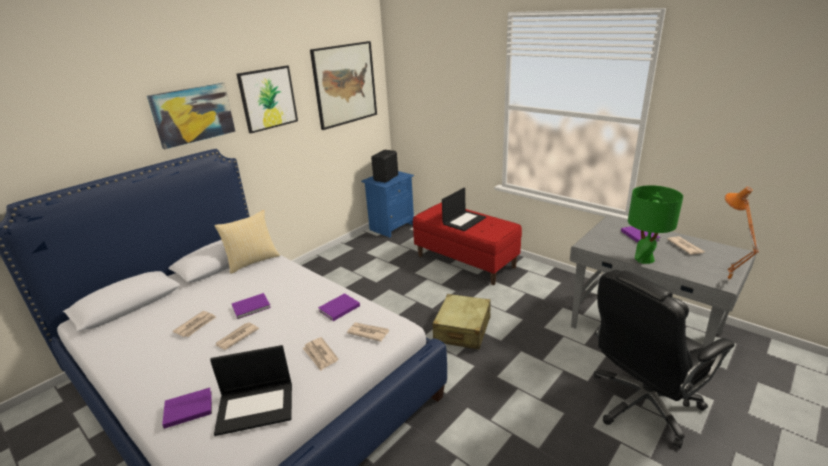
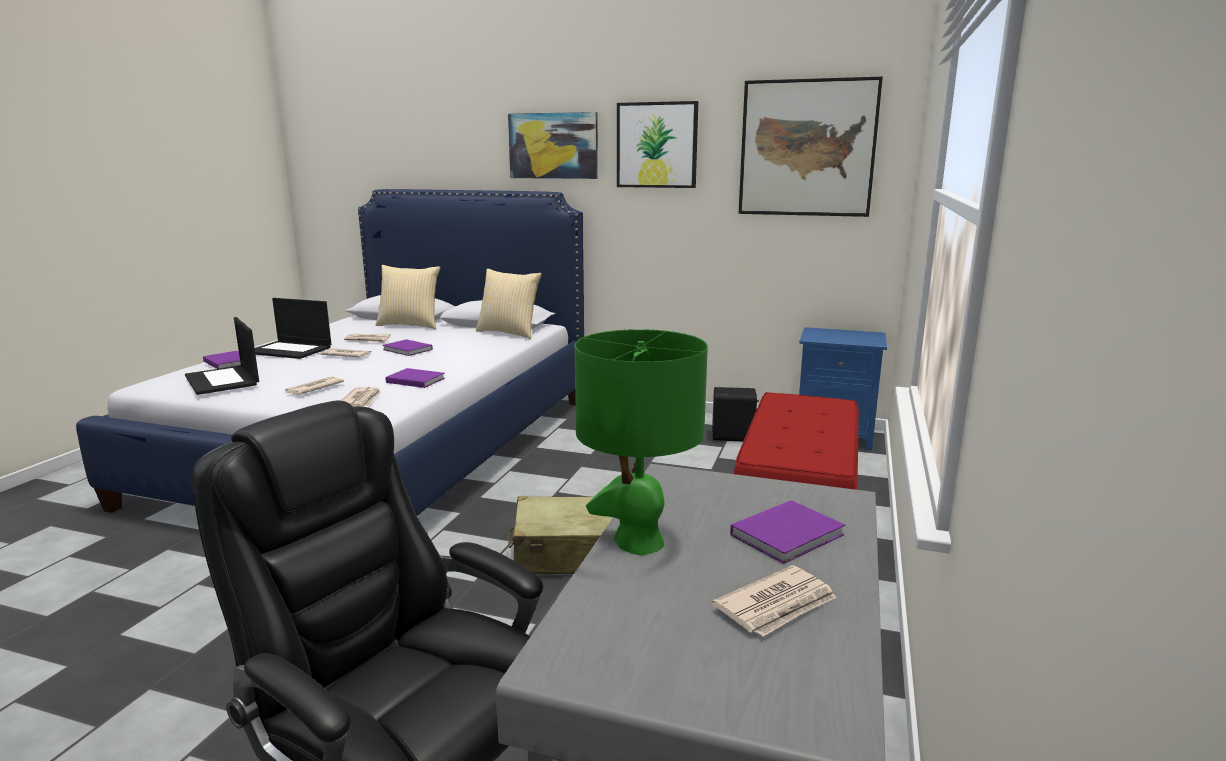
camera: 65 degrees right, 10 degrees down
black speaker [371,150,398,183] -> black speaker moved to [712,387,759,441]
laptop [442,188,486,231] -> laptop moved to [255,298,331,359]
orange table lamp [725,187,759,280] -> none
none -> pillow [376,265,441,329]

